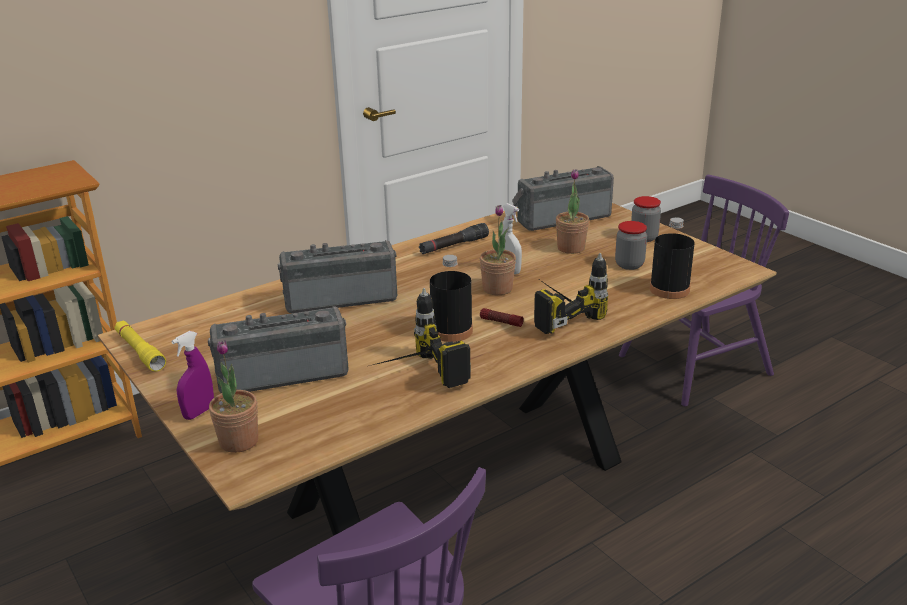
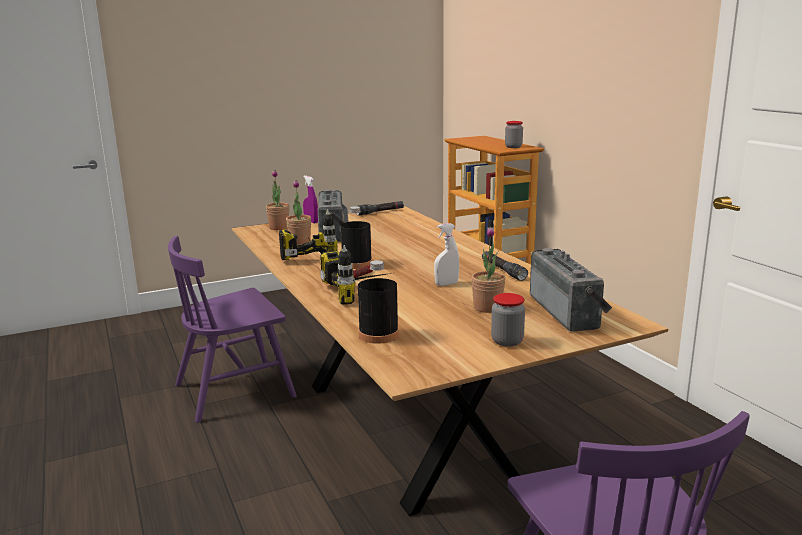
camera: 100 degrees right, 10 degrees down
yellow flashlight [115,321,166,371] -> black flashlight [356,201,404,215]
radio [278,240,397,313] -> none
potted plant [480,205,516,295] -> potted plant moved to [286,180,311,244]
jar [615,221,647,270] -> jar moved to [505,121,523,148]

